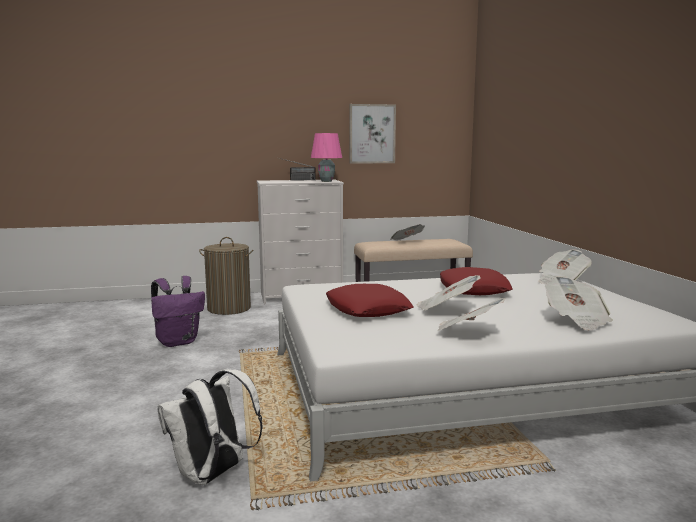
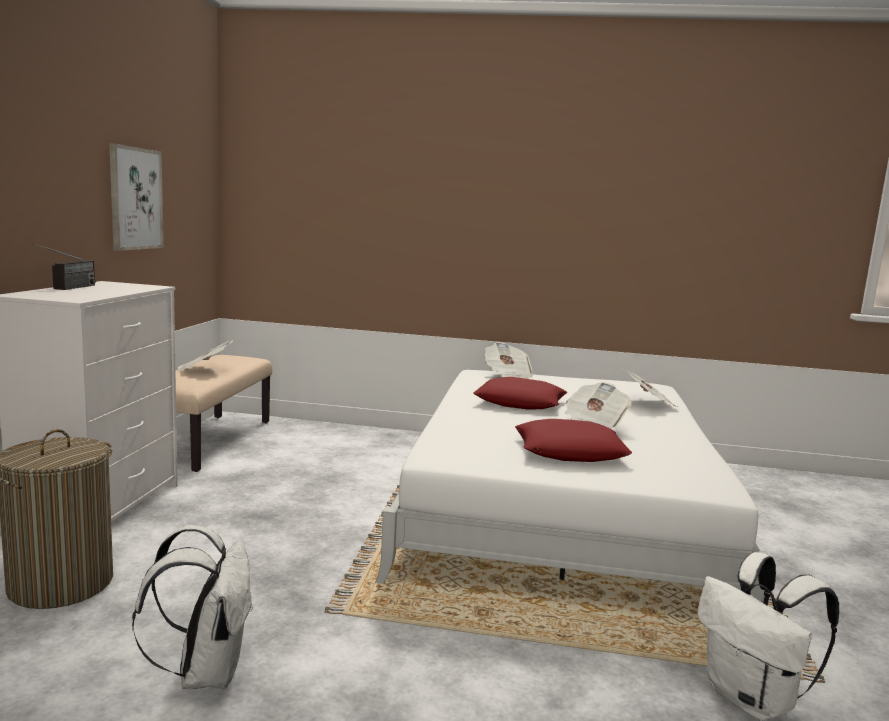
camera: 70 degrees left, 0 degrees up
purple backpack [151,276,205,347] -> white backpack [132,525,253,689]
pink table lamp [311,133,342,182] -> none
newspaper [438,298,506,331] -> none

